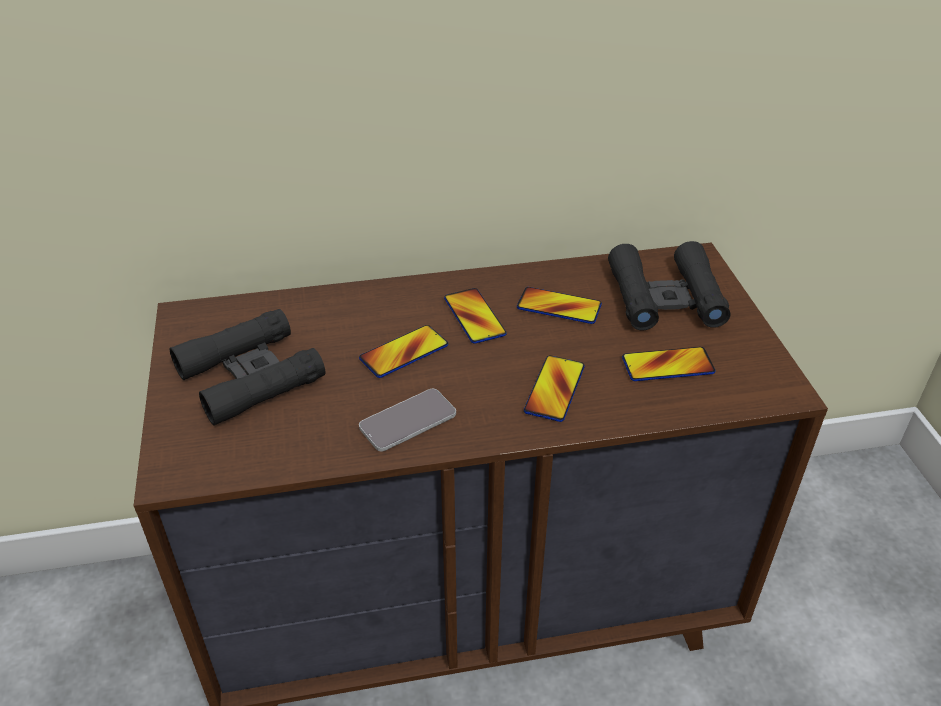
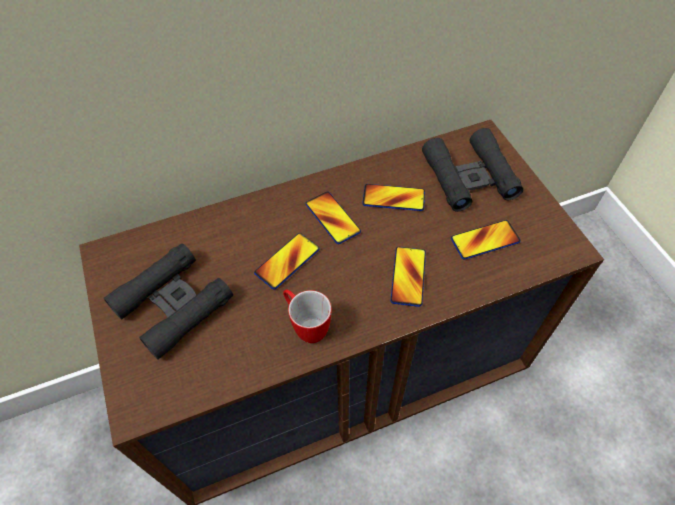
camera: 10 degrees left, 15 degrees up
phone [359,389,456,451] -> mug [283,289,331,343]

